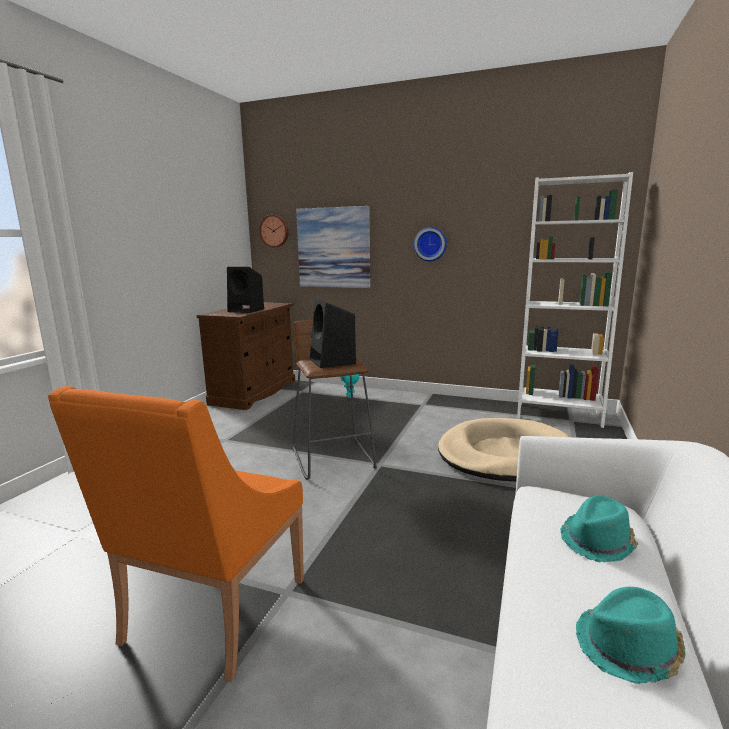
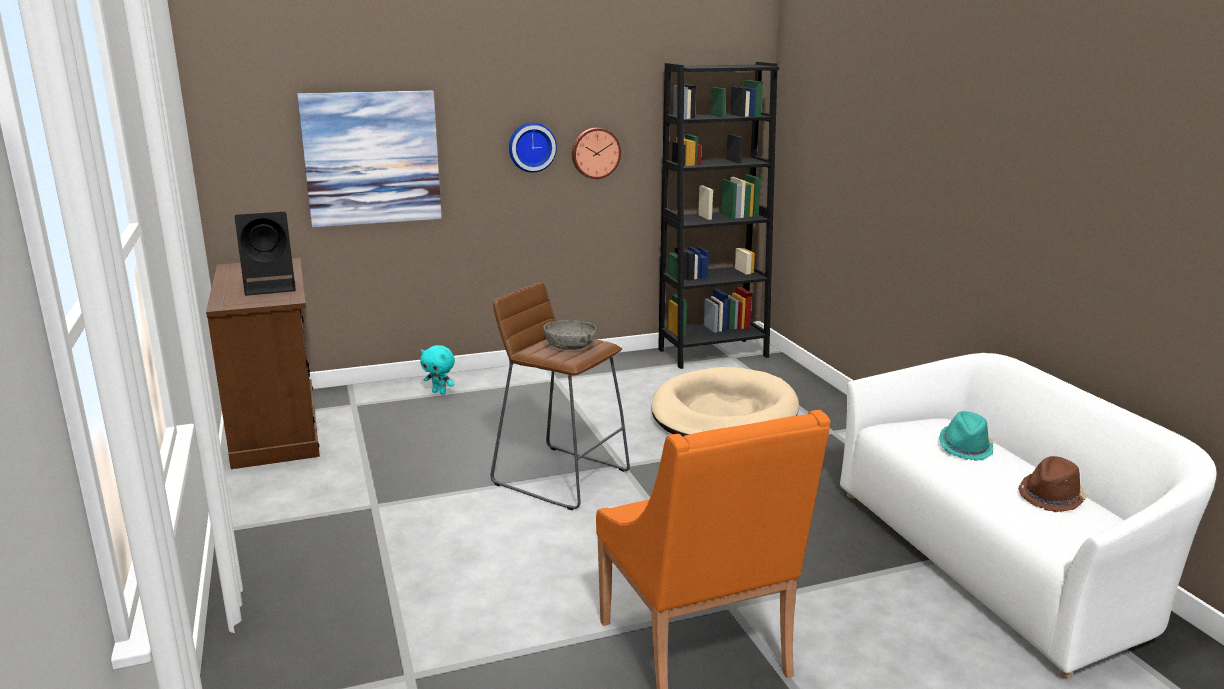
camera: 40 degrees left, 5 degrees up
wall clock [259,215,289,247] -> wall clock moved to [572,128,621,179]
black speaker [310,298,356,368] -> grey bowl [544,320,596,350]
white bookcase [517,172,633,428] -> black bookcase [658,62,779,369]
turquoise hat [576,587,686,684] -> brown hat [1018,456,1087,512]

